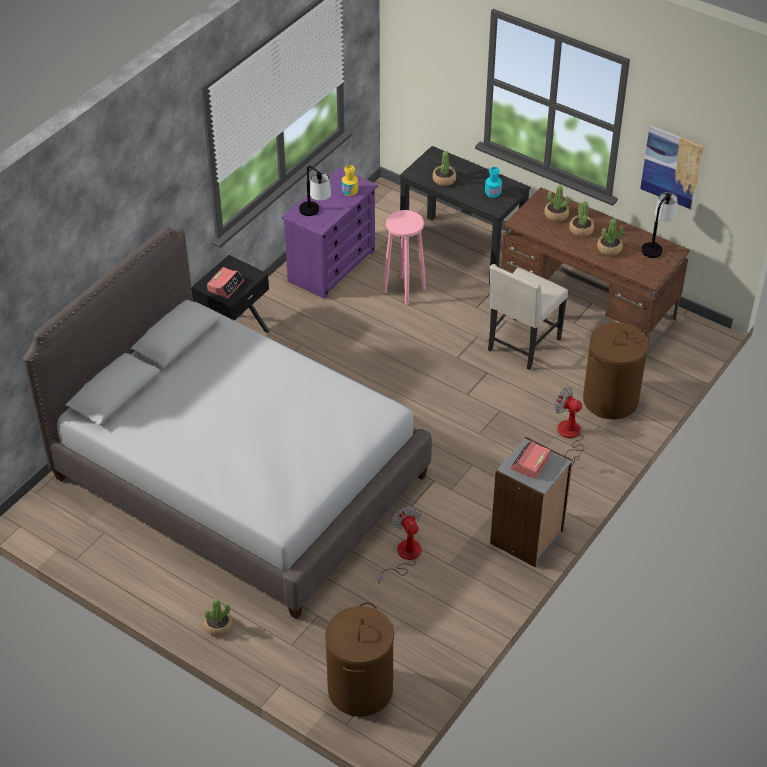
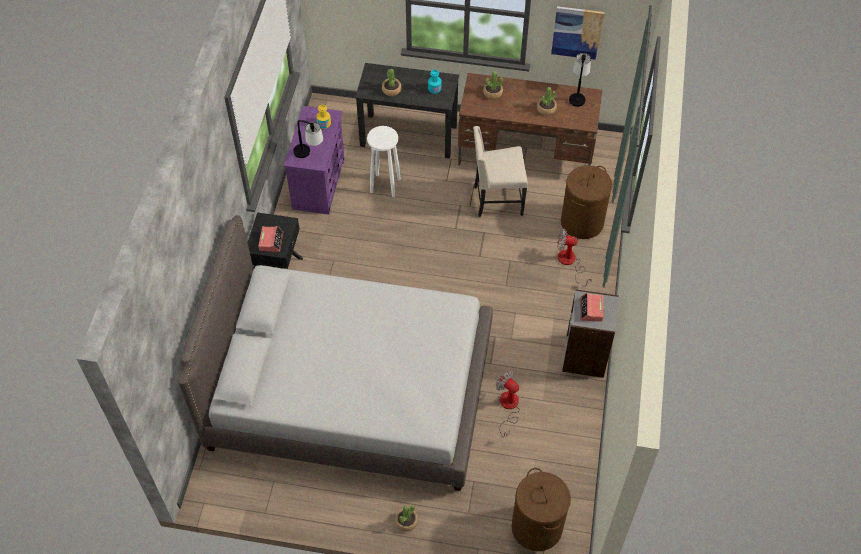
camera: 25 degrees left, 10 degrees up
pink stool [383,210,426,305] -> white stool [367,126,401,197]
beige chair [488,264,568,370] -> beige chair turned 75 degrees clockwise [473,126,528,217]
potted plant [569,201,594,237] -> none

